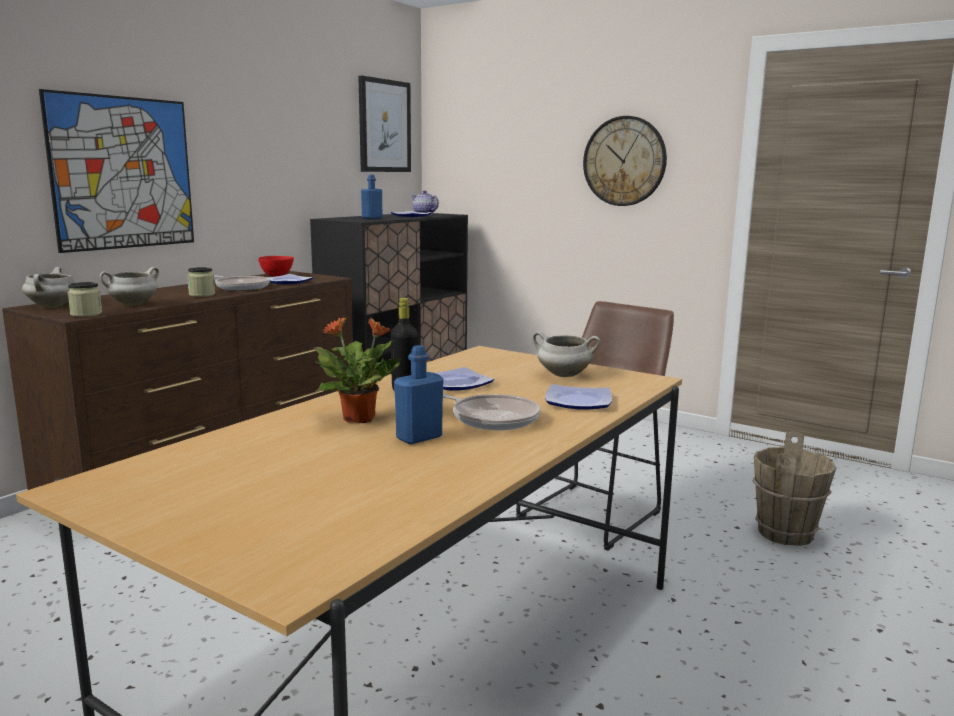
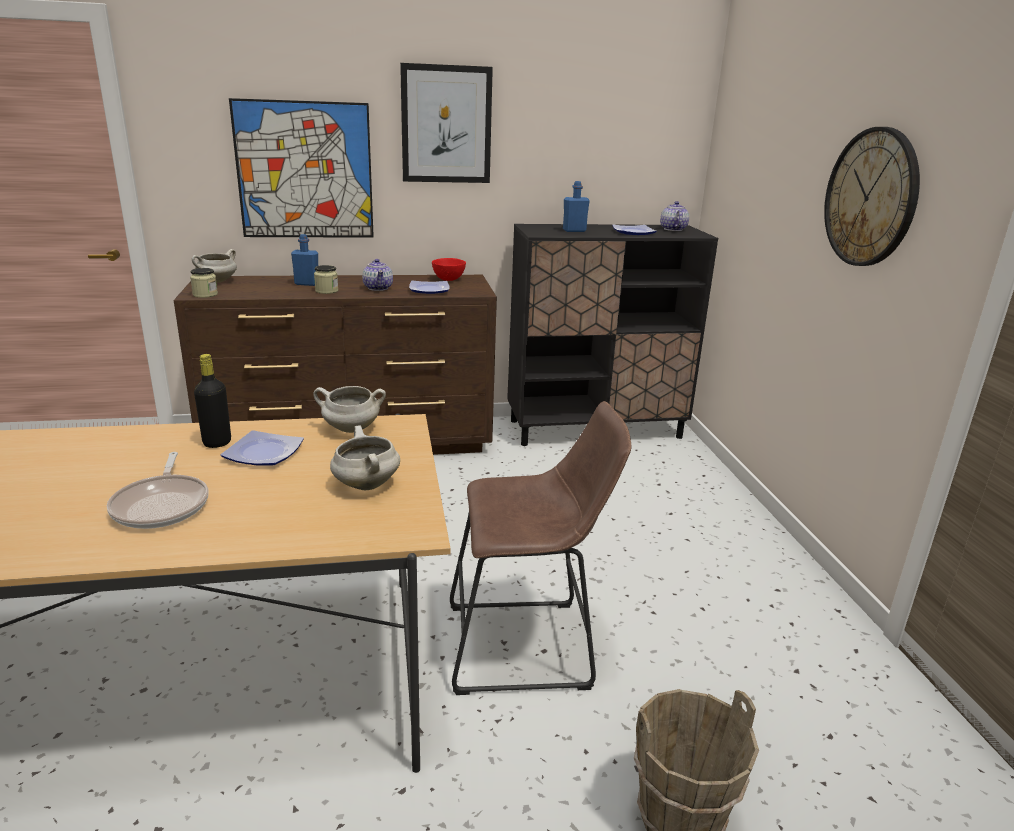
camera: 45 degrees right, 10 degrees up
white cooking pot [100,267,159,306] -> white cooking pot moved to [313,386,386,433]
frying pan [214,275,270,290] -> teapot [362,259,393,291]
potted plant [314,316,402,423] -> none
picture [358,76,411,172] -> picture moved to [400,63,493,183]
blue bottle [394,345,444,444] -> blue bottle moved to [291,234,318,286]
plate [545,384,612,410] -> none

